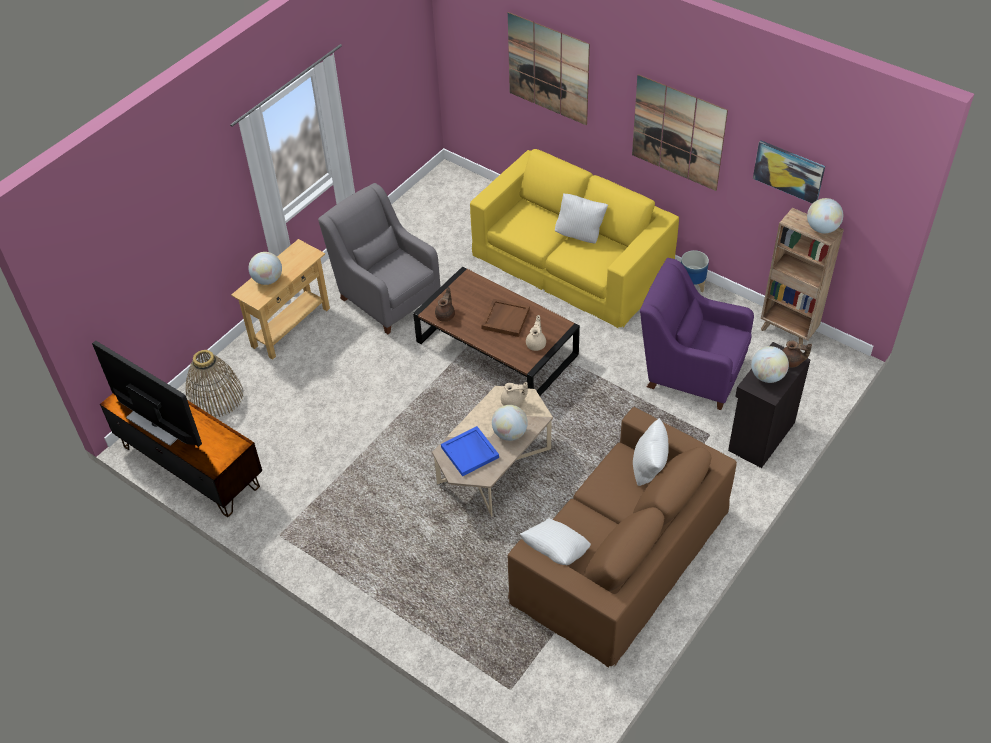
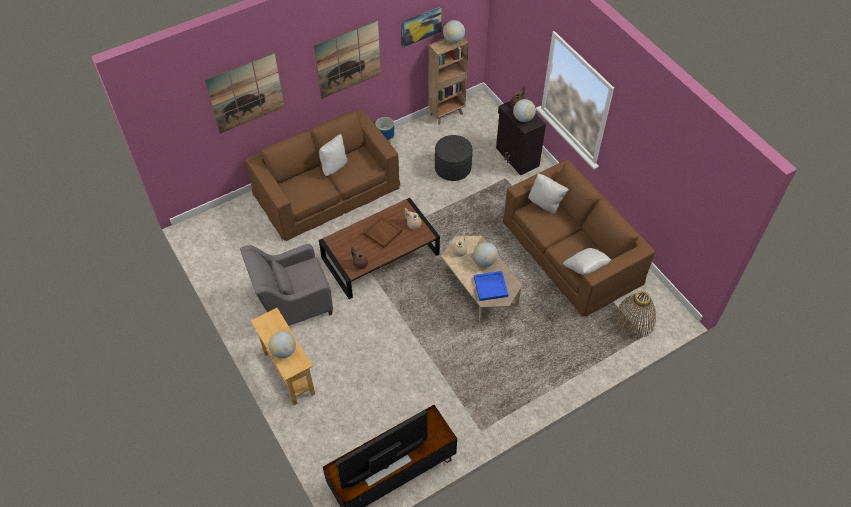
camera: 70 degrees left, 5 degrees up
basket [186,350,244,418] -> basket moved to [614,291,656,339]
yellow sofa [470,149,679,328] -> brown sofa [246,110,400,241]
purple armchair [640,258,754,410] -> grey ottoman [435,135,472,181]

